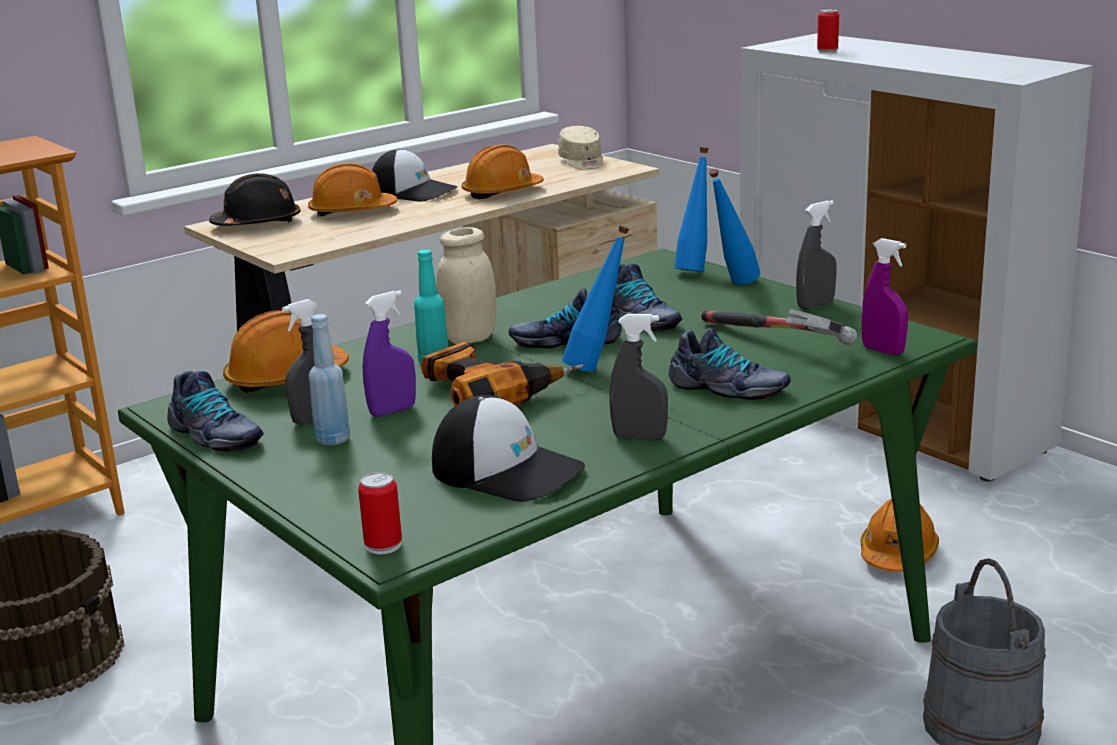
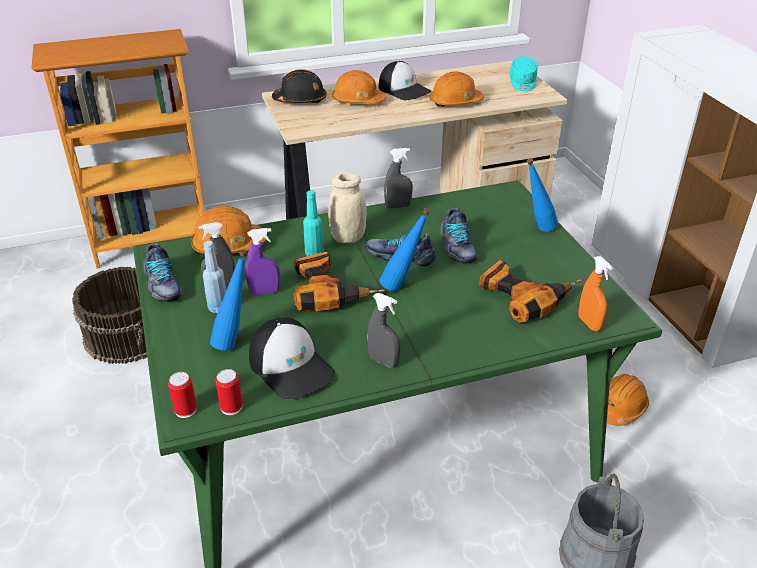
camera: 20 degrees right, 15 degrees up
beige cap [558,126,603,170] -> turquoise cap [510,57,537,91]
shoe [669,328,791,400] -> none
blue bottle [674,147,709,272] -> blue bottle moved to [210,250,247,351]
hammer [701,308,857,345] -> power drill [479,260,581,323]
grey spray bottle [796,200,836,309] -> grey spray bottle moved to [384,148,413,208]
can [817,9,839,53] -> can moved to [215,369,243,415]
purple spray bottle [861,238,908,355] -> orange spray bottle [579,256,613,331]

